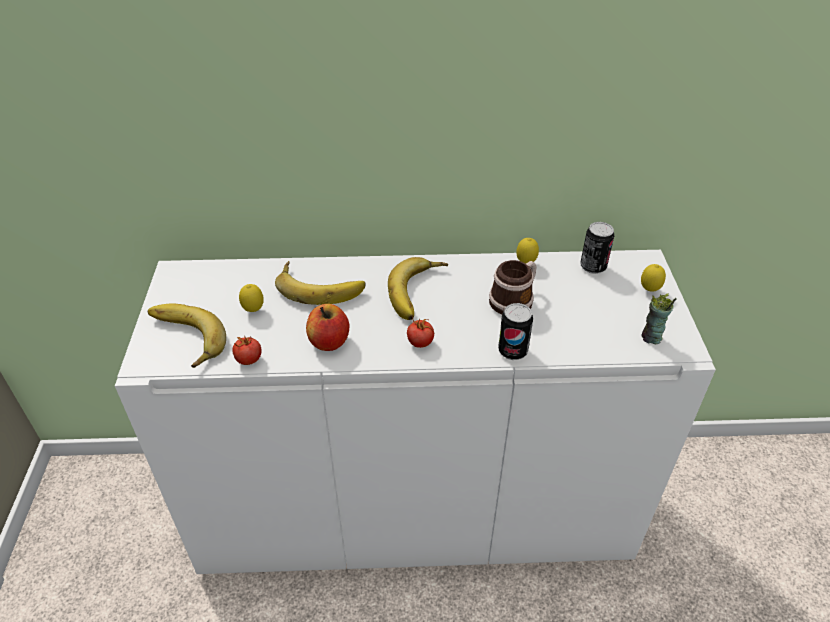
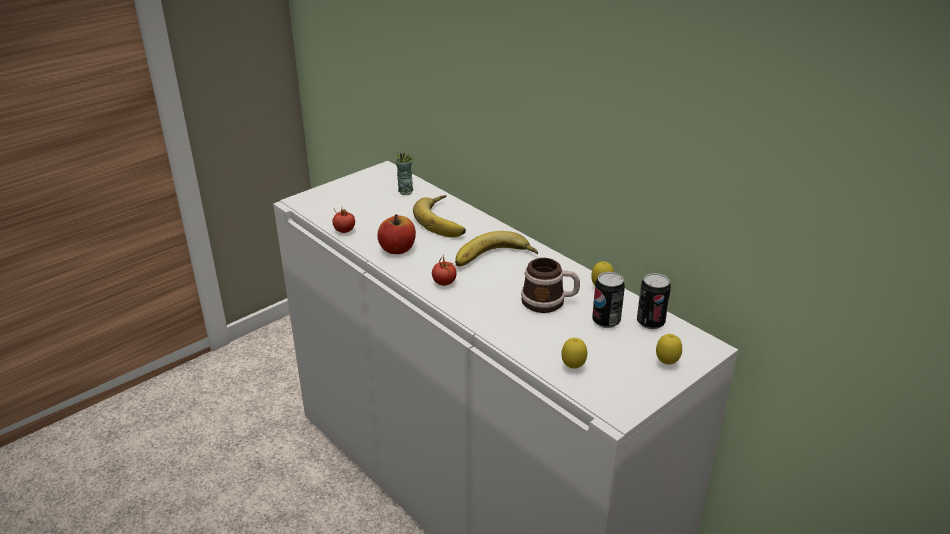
camera: 50 degrees right, 10 degrees down
banana [148,303,226,368] -> none
lemon [239,284,264,312] -> lemon moved to [562,338,587,369]
can [498,303,533,360] -> can moved to [592,272,625,328]
cup [641,293,677,344] -> cup moved to [396,152,413,195]

